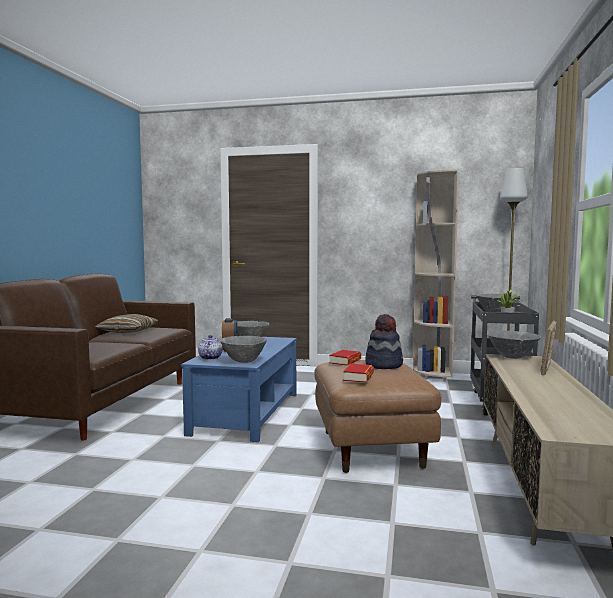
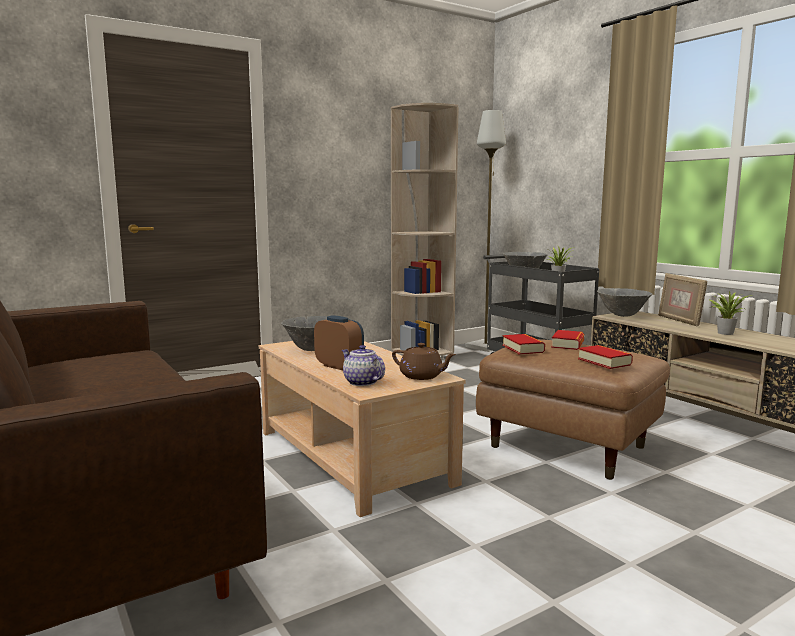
camera: 45 degrees left, 5 degrees up
pillow [95,314,159,333] -> none
blue coffee table [181,337,297,442] -> beige coffee table [259,341,466,517]
grey bowl [220,336,267,363] -> brown teapot [392,343,456,380]
hat [366,314,403,369] -> book [551,330,584,350]
none -> potted plant [710,291,754,335]

